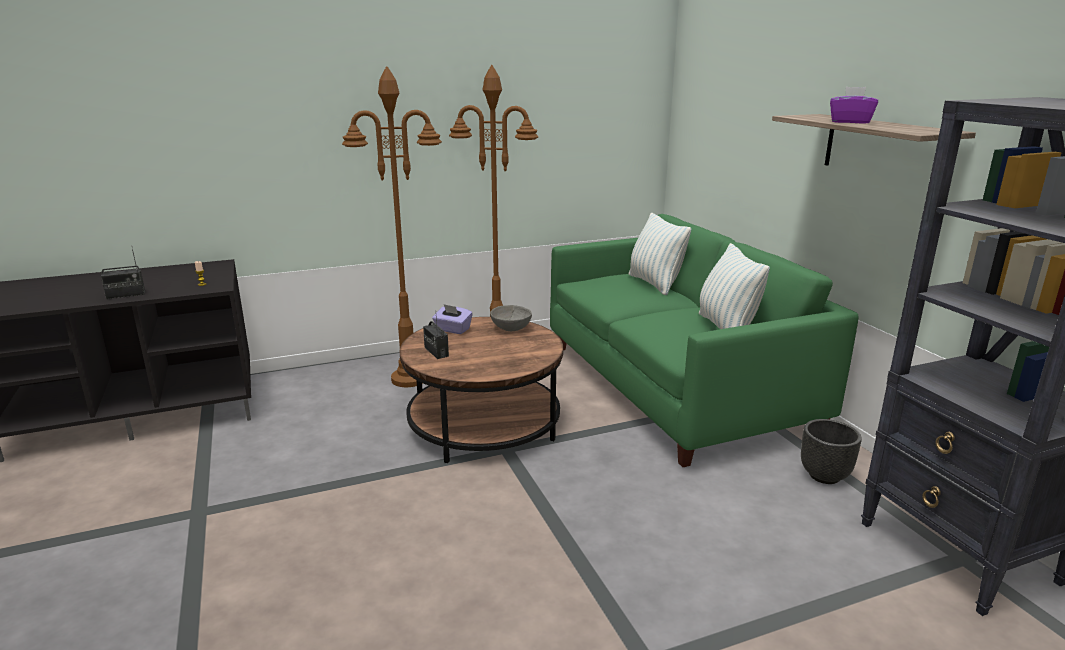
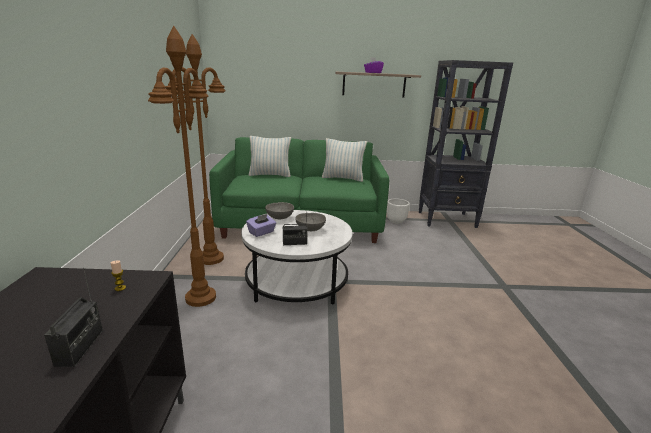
camera: 70 degrees left, 0 degrees up
brown coffee table [400,317,563,463] -> white coffee table [241,210,353,305]
black planter [801,419,862,484] -> white planter [387,198,410,224]
none -> grey bowl [295,213,326,231]

